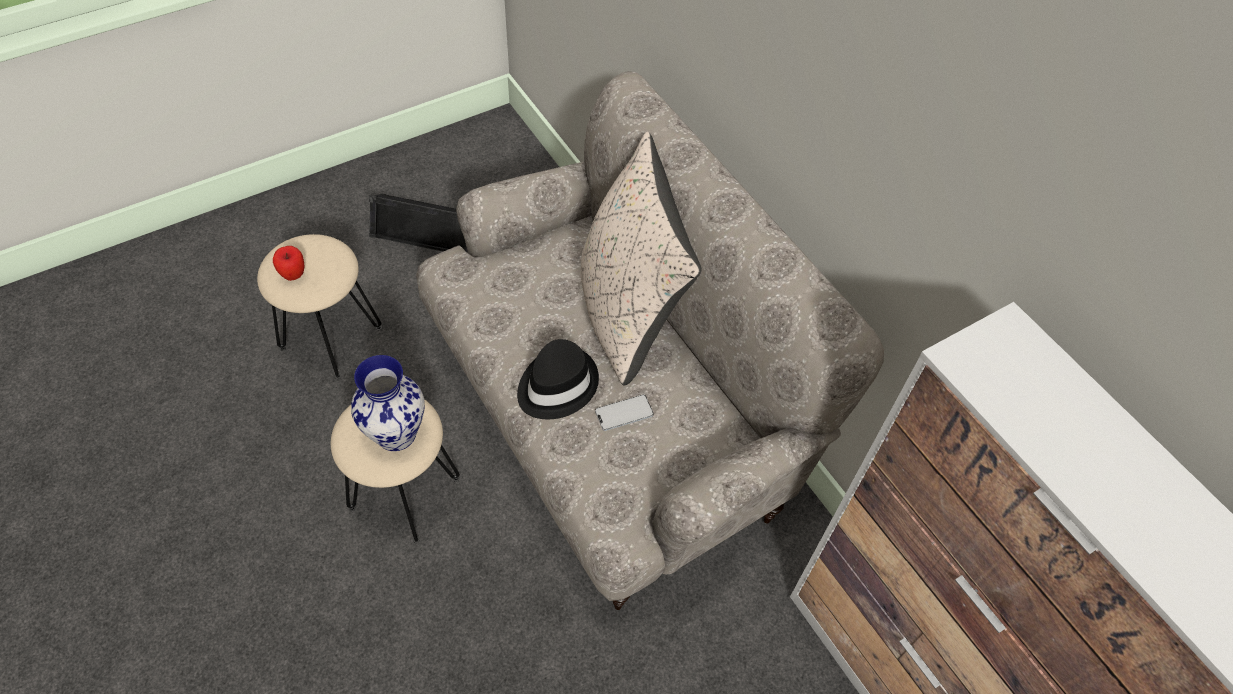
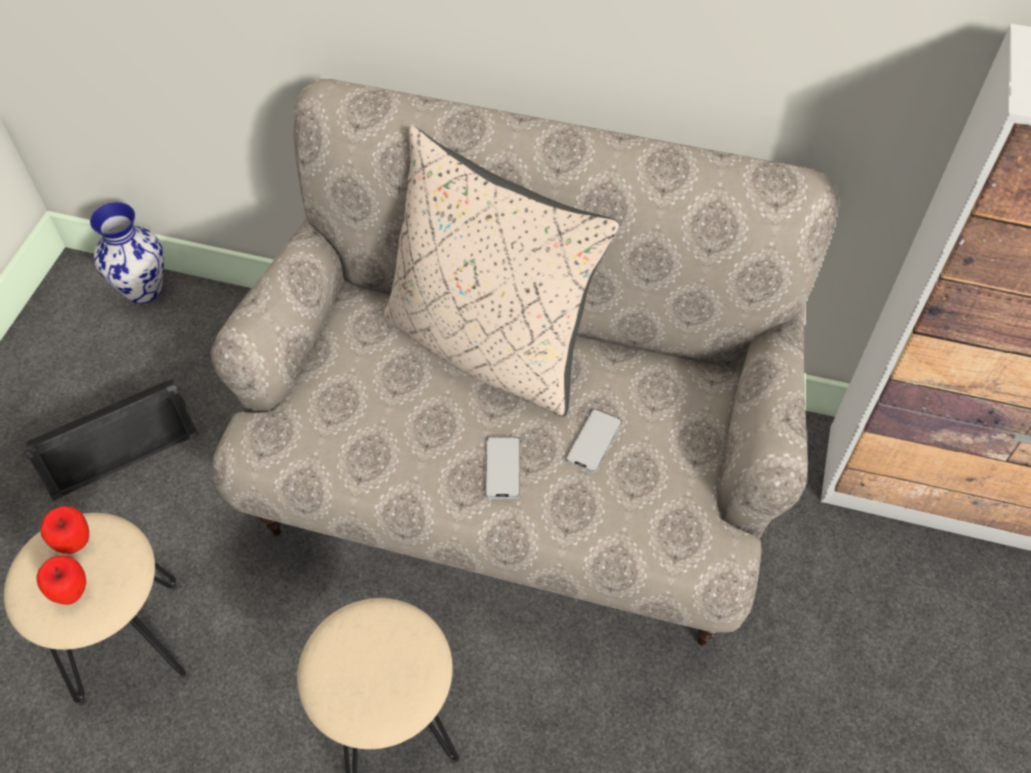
camera: 40 degrees left, 0 degrees up
vase [351,355,425,451] -> vase moved to [90,202,164,304]
black hat [517,339,599,419] -> phone [485,437,520,499]
none -> apple [41,506,89,554]

